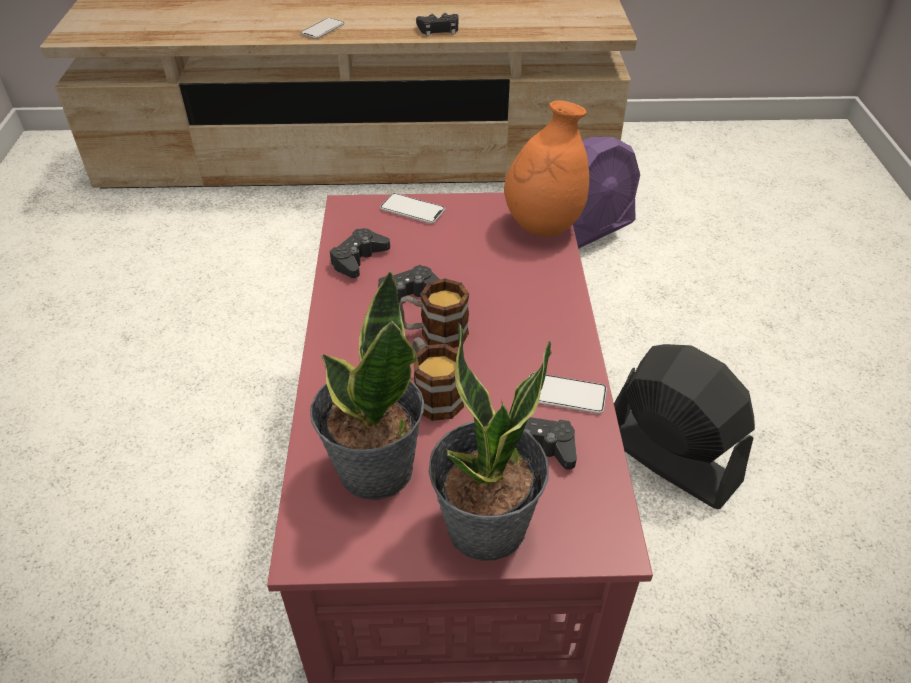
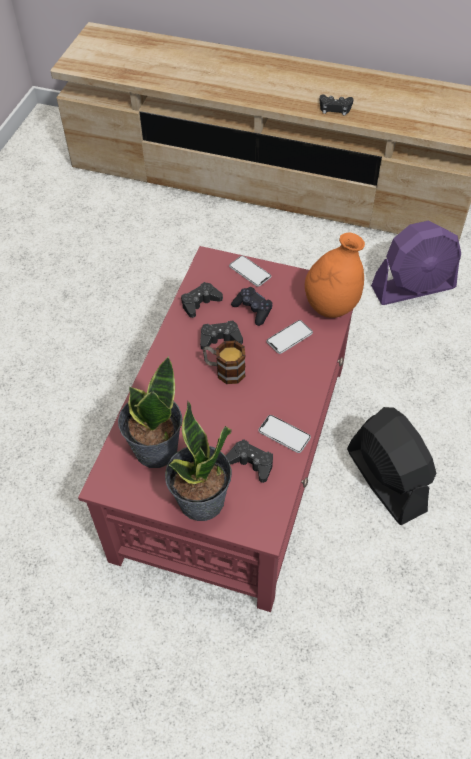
camera: 20 degrees right, 10 degrees up
phone [300,18,345,39] -> phone moved to [266,320,313,354]
mug [413,337,464,421] -> none
none -> black game controller [231,287,272,326]

